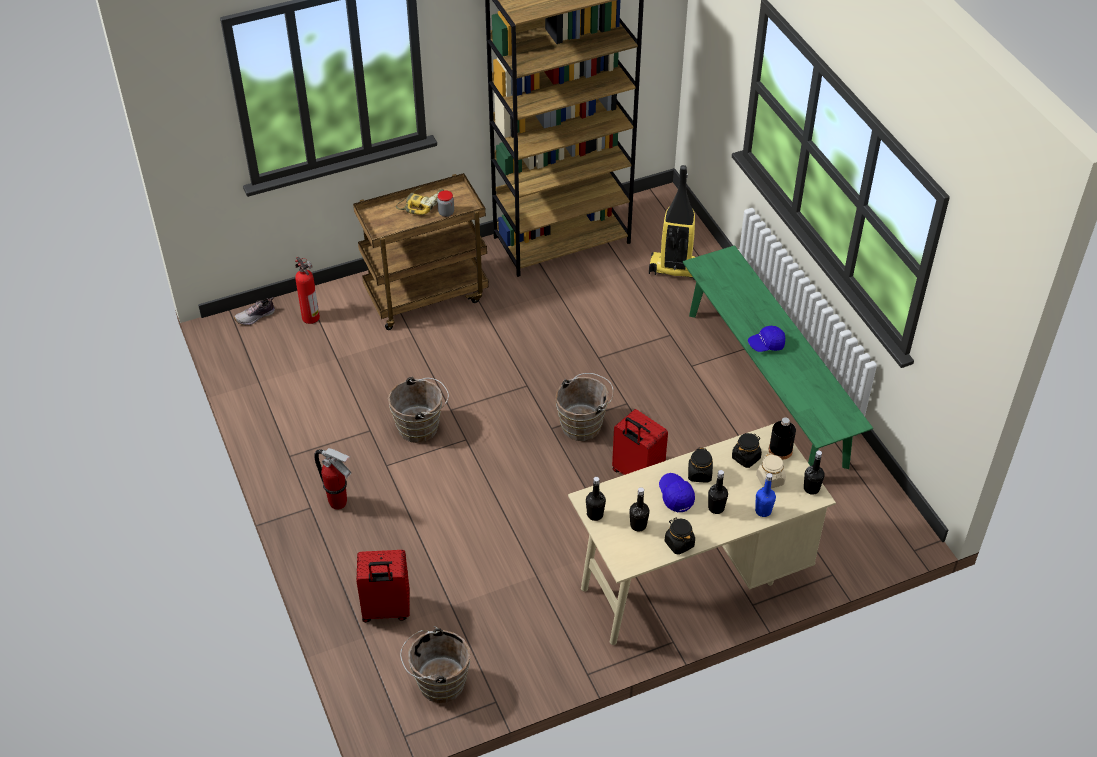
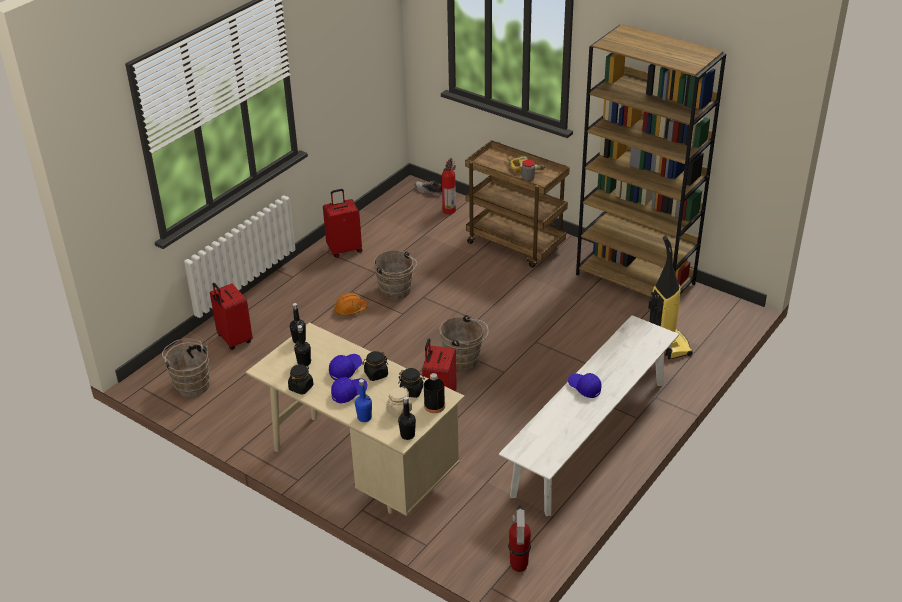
camera: 60 degrees right, 10 degrees down
fire extinguisher [314,448,352,510] -> fire extinguisher moved to [508,506,531,572]
green bench [683,245,873,469] -> white bench [499,315,679,517]
black bottle [708,470,728,514] -> blue cap [331,377,367,403]
none -> red suitcase [323,189,362,258]
none -> orange hard hat [334,293,368,315]

